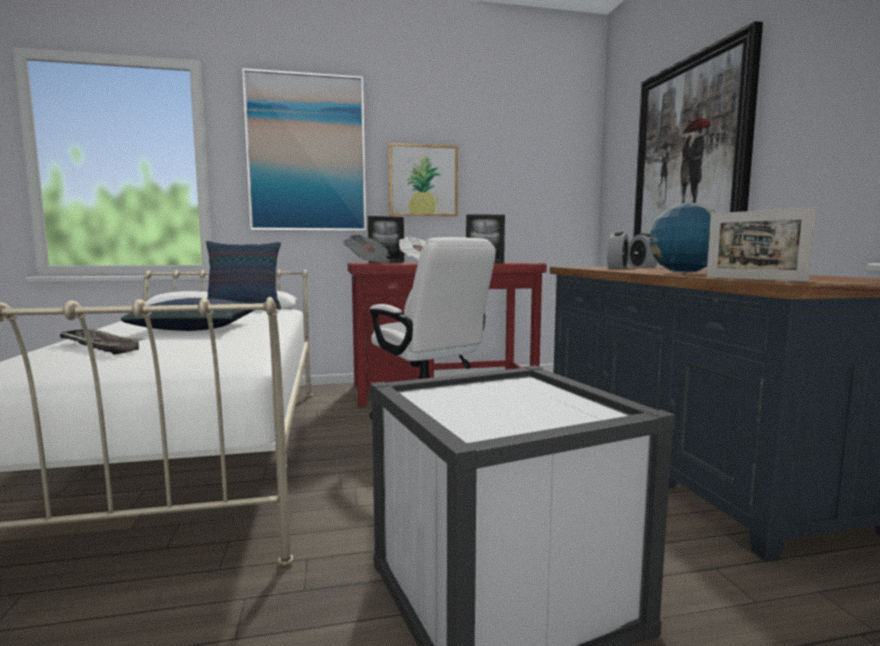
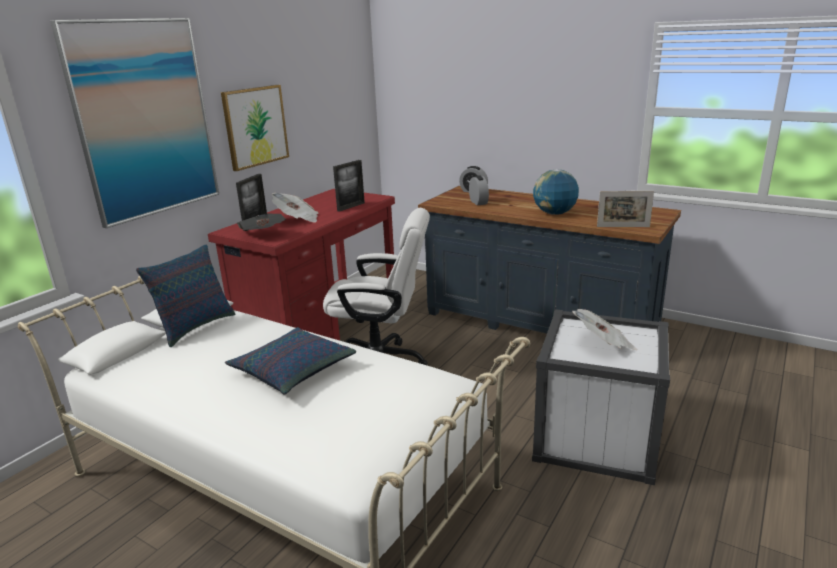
camera: 45 degrees left, 15 degrees up
tray [54,329,144,355] -> none
picture [633,21,763,237] -> none
none -> newspaper [572,309,638,350]

